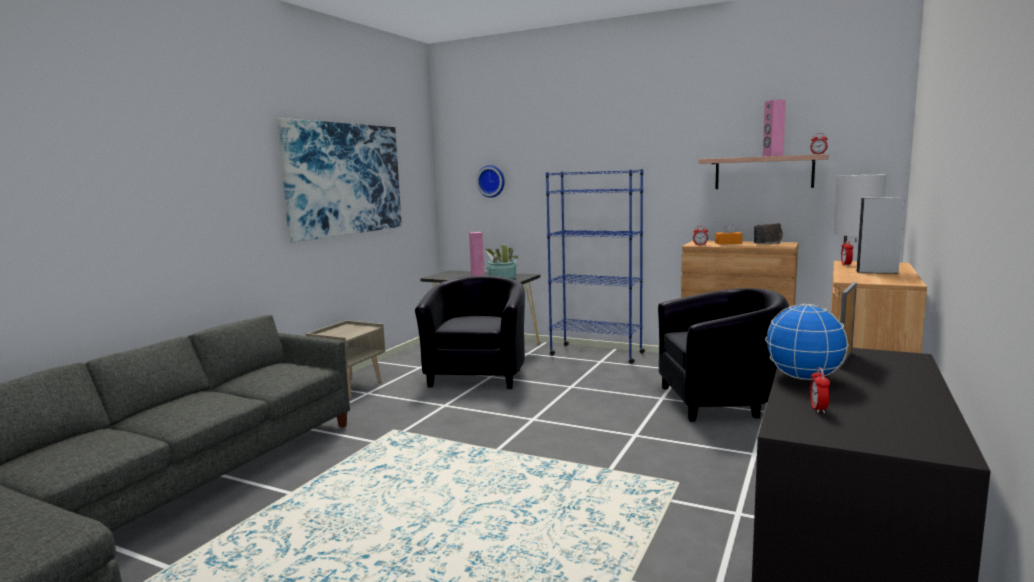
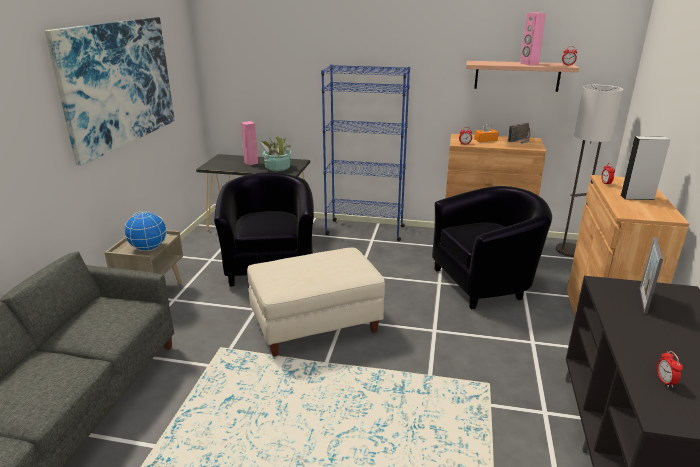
camera: 15 degrees left, 15 degrees up
wall clock [476,165,505,198] -> none
globe [765,304,849,380] -> globe moved to [124,211,167,251]
none -> beige ottoman [247,247,385,357]

